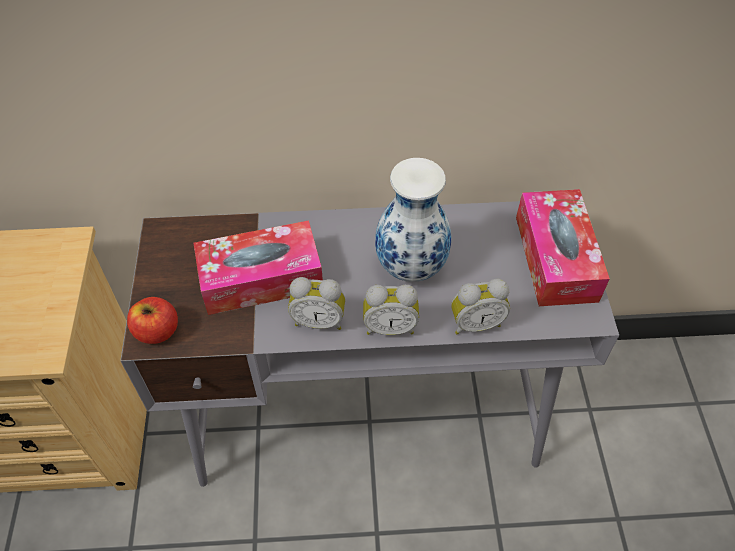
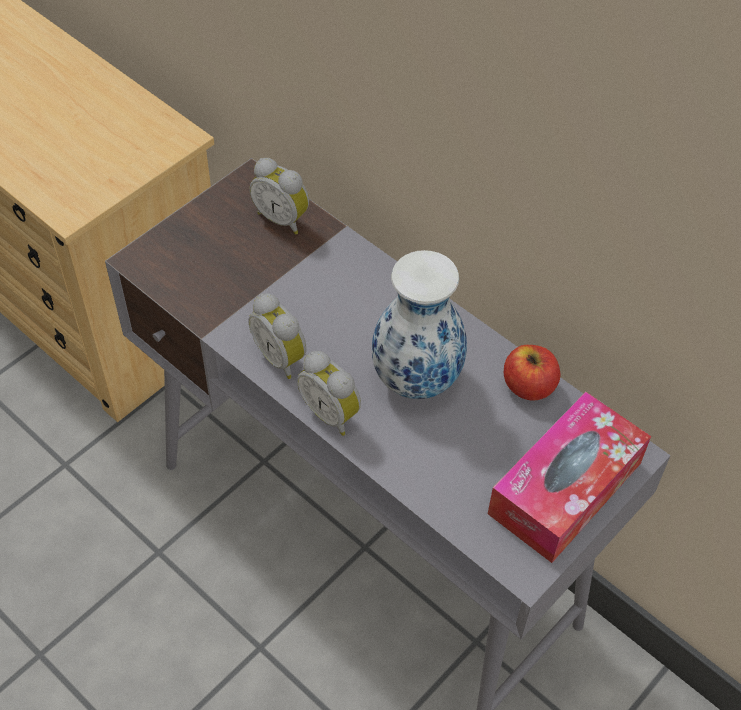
camera: 45 degrees right, 0 degrees up
apple [127,297,178,344] -> apple moved to [504,345,560,401]
tissue box [193,220,323,315] -> none
alarm clock [451,279,510,334] -> alarm clock moved to [250,158,309,234]

